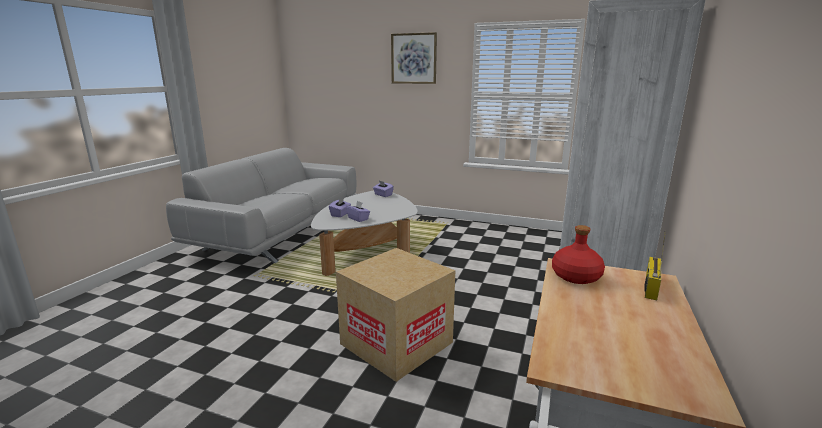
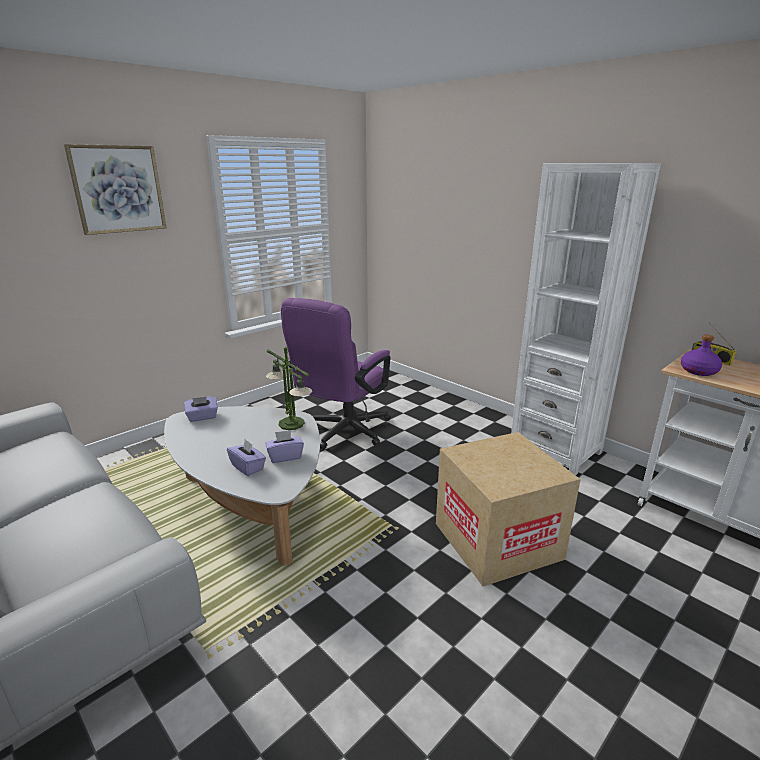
camera: 65 degrees left, 5 degrees up
red bottle [552,225,605,284] -> purple bottle [681,335,722,376]
none -> table lamp [266,346,312,430]
none -> purple office chair [281,298,391,449]

